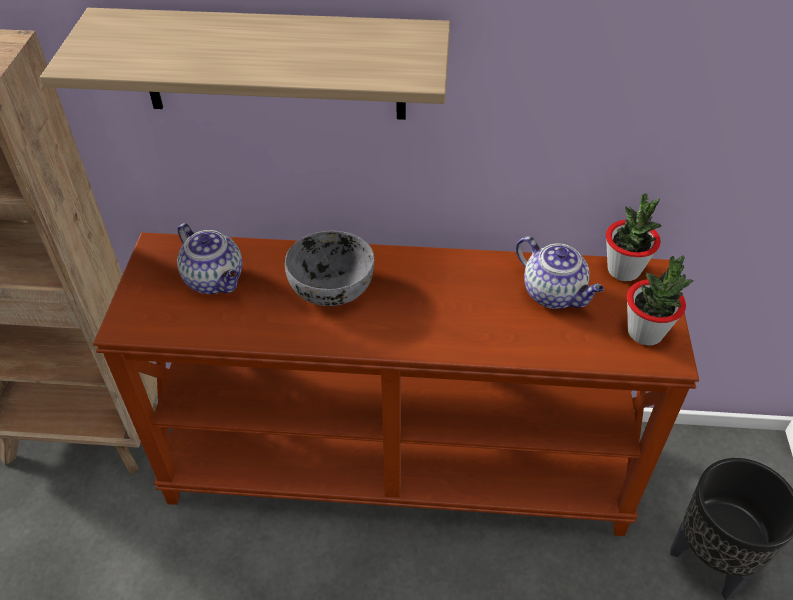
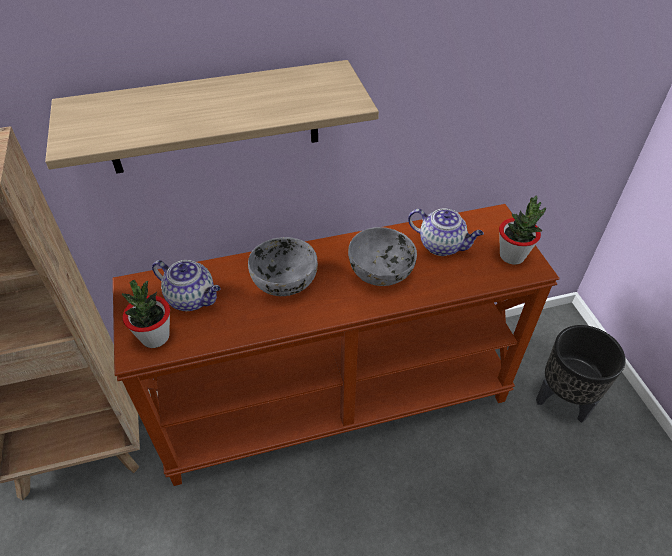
camera: 20 degrees left, 0 degrees up
potted plant [606,194,662,281] -> potted plant moved to [122,280,170,348]
none -> grey bowl [348,227,417,286]

